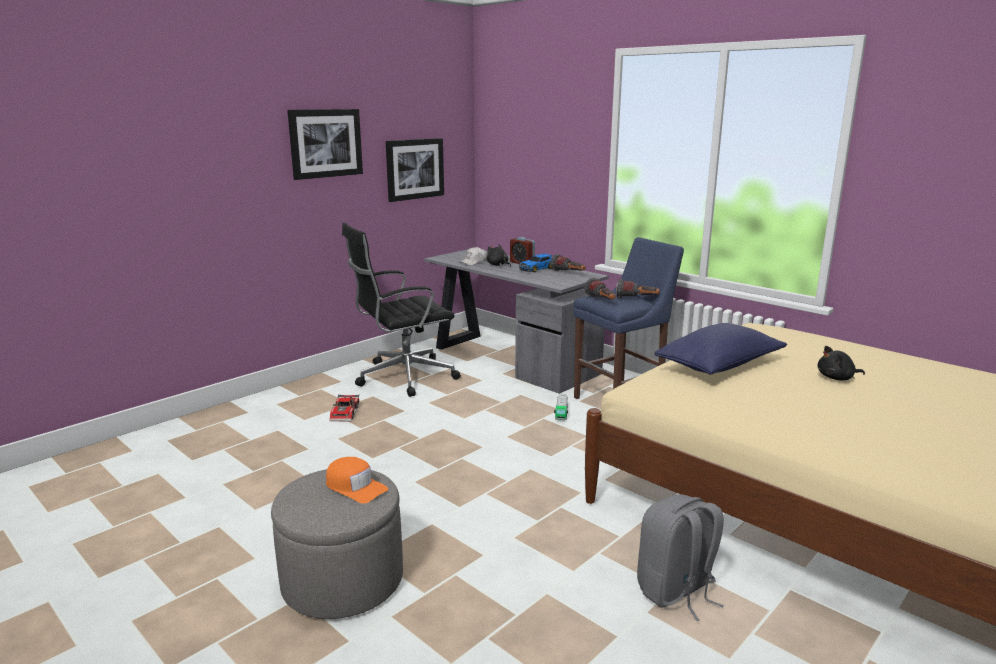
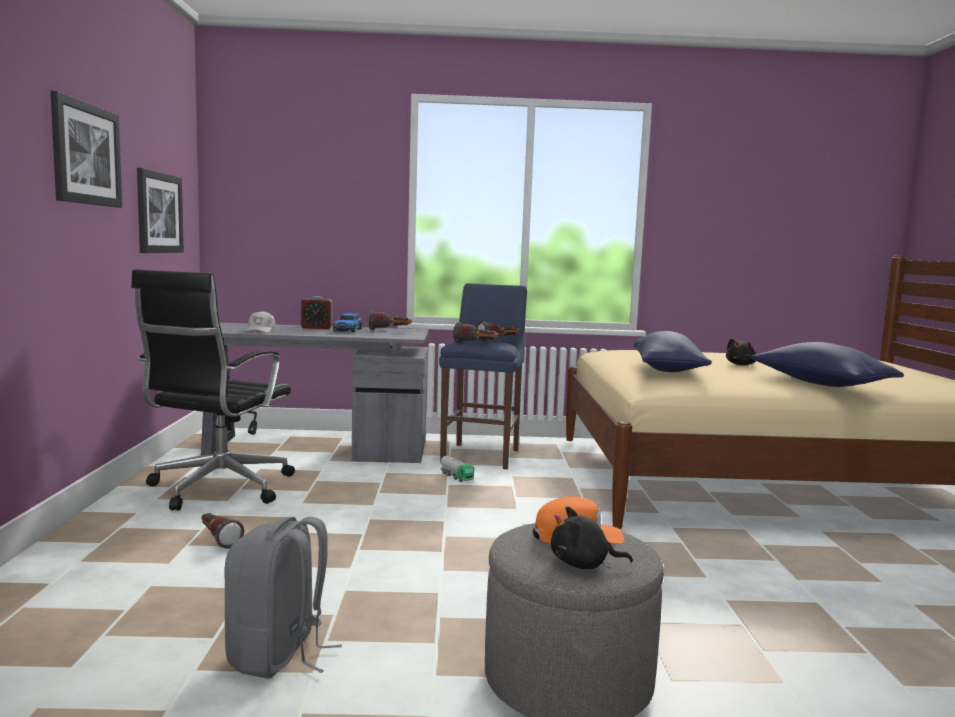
camera: 45 degrees left, 10 degrees down
toy car [329,395,359,421] -> flashlight [201,513,244,549]
black plush toy [487,244,511,267] -> black plush toy moved to [551,506,633,569]
grey backpack [637,494,724,621] -> grey backpack moved to [225,517,342,679]
none -> blue pillow [750,342,904,387]

